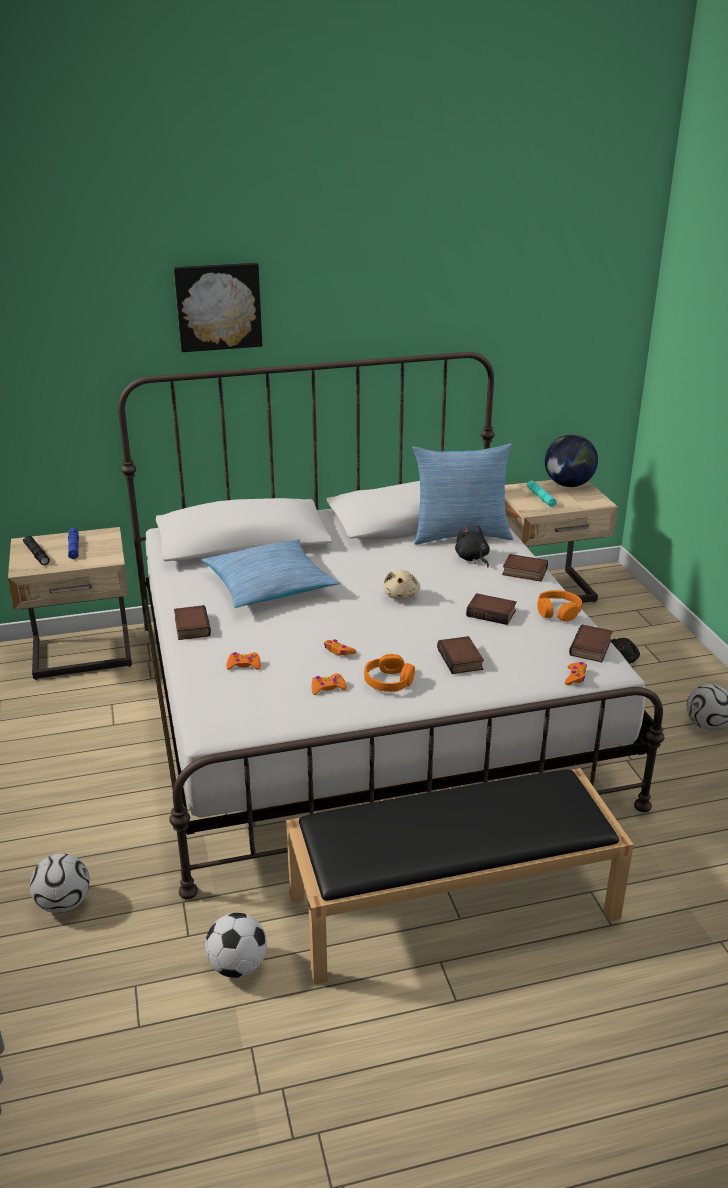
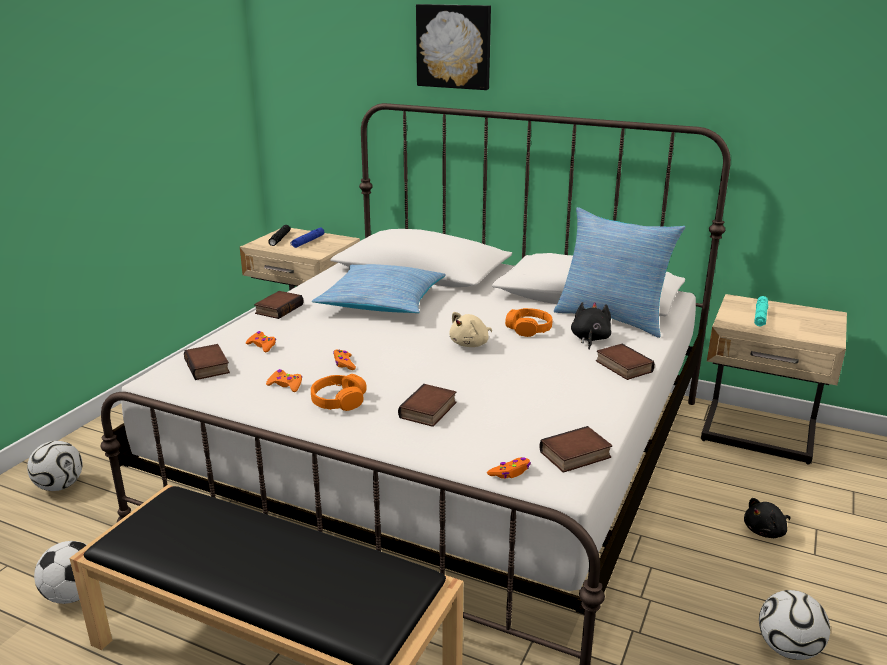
camera: 40 degrees right, 5 degrees down
book [466,593,517,625] -> book moved to [184,344,230,380]
orange headphones [537,590,582,622] -> orange headphones moved to [505,308,552,337]
globe [545,434,598,487] -> none

